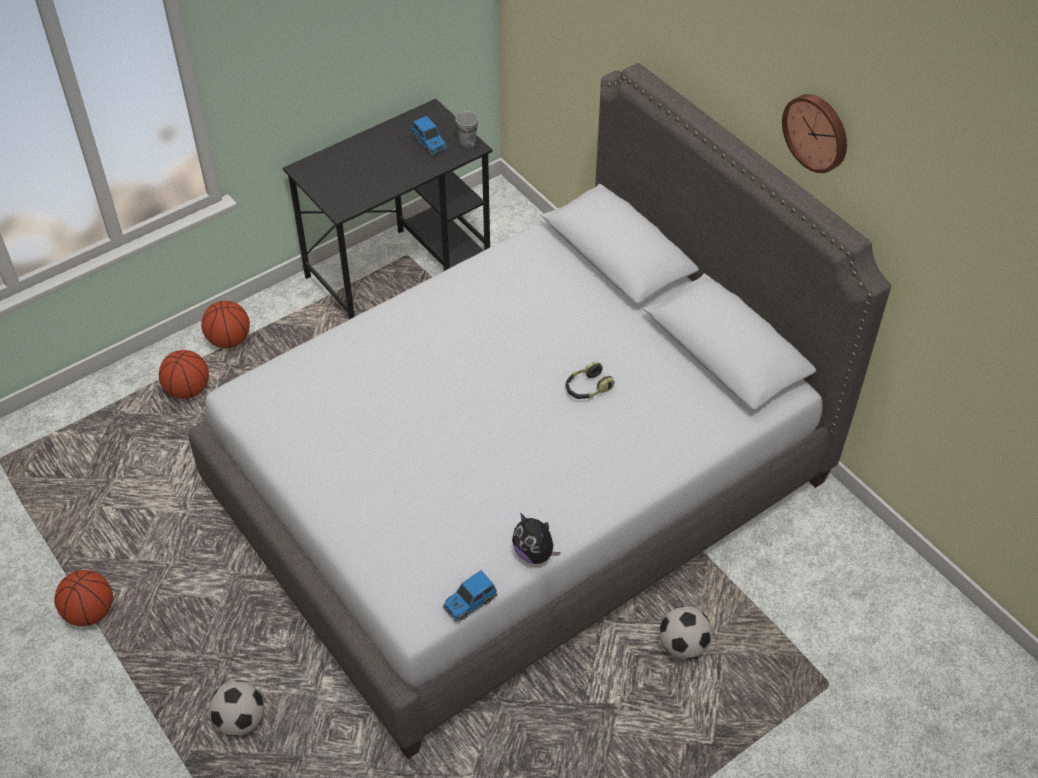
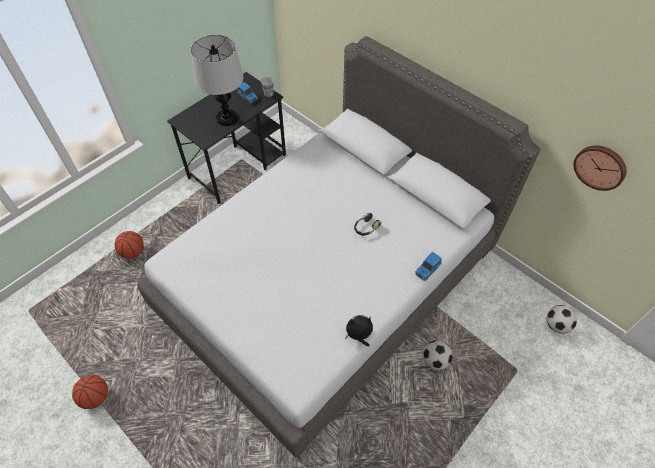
camera: 10 degrees left, 5 degrees up
basketball [201,301,250,348] -> none
football [209,680,264,736] -> football moved to [547,305,577,333]
toy car [443,570,498,622] -> toy car moved to [415,252,442,281]
plush toy [512,513,561,564] -> plush toy turned 135 degrees clockwise [345,315,373,346]
wall clock [782,94,847,173] -> wall clock moved to [573,146,627,191]
none -> table lamp [191,35,243,126]

